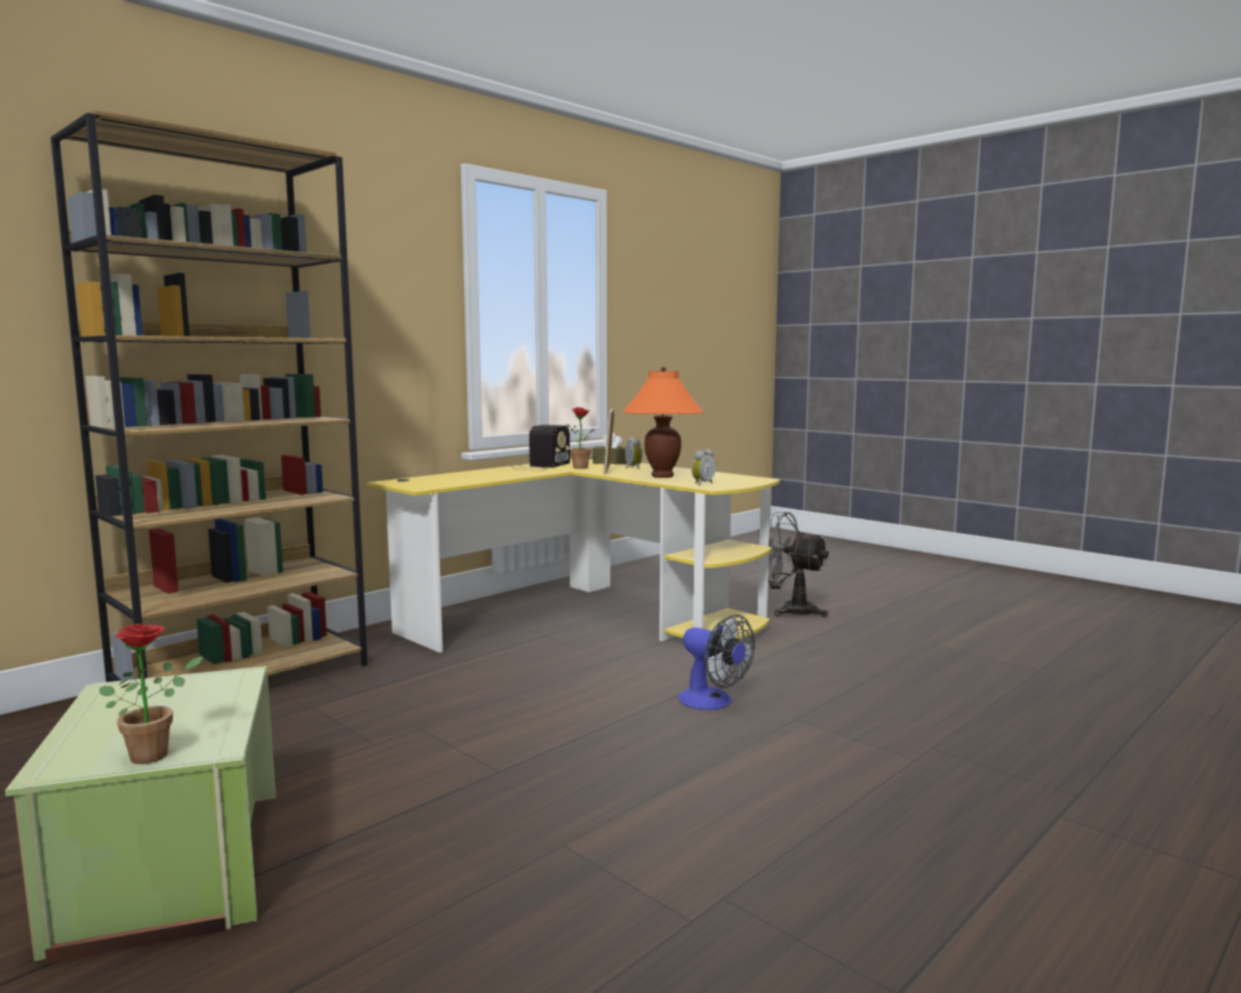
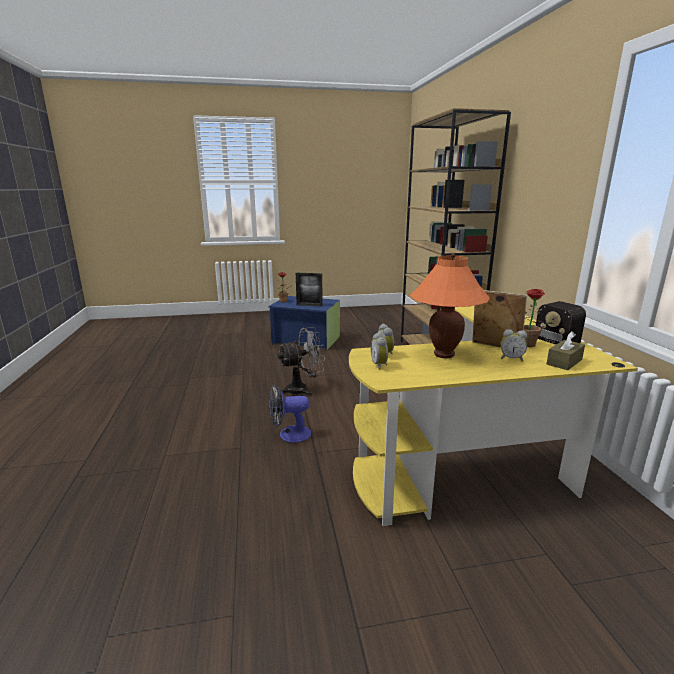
camera: 125 degrees right, 10 degrees up
green storage box [5,666,276,964] -> blue storage box [269,296,340,351]
grey fan [756,512,829,617] -> grey fan moved to [278,327,325,397]
none -> picture frame [296,273,323,307]
none -> alarm clock [371,333,388,370]

